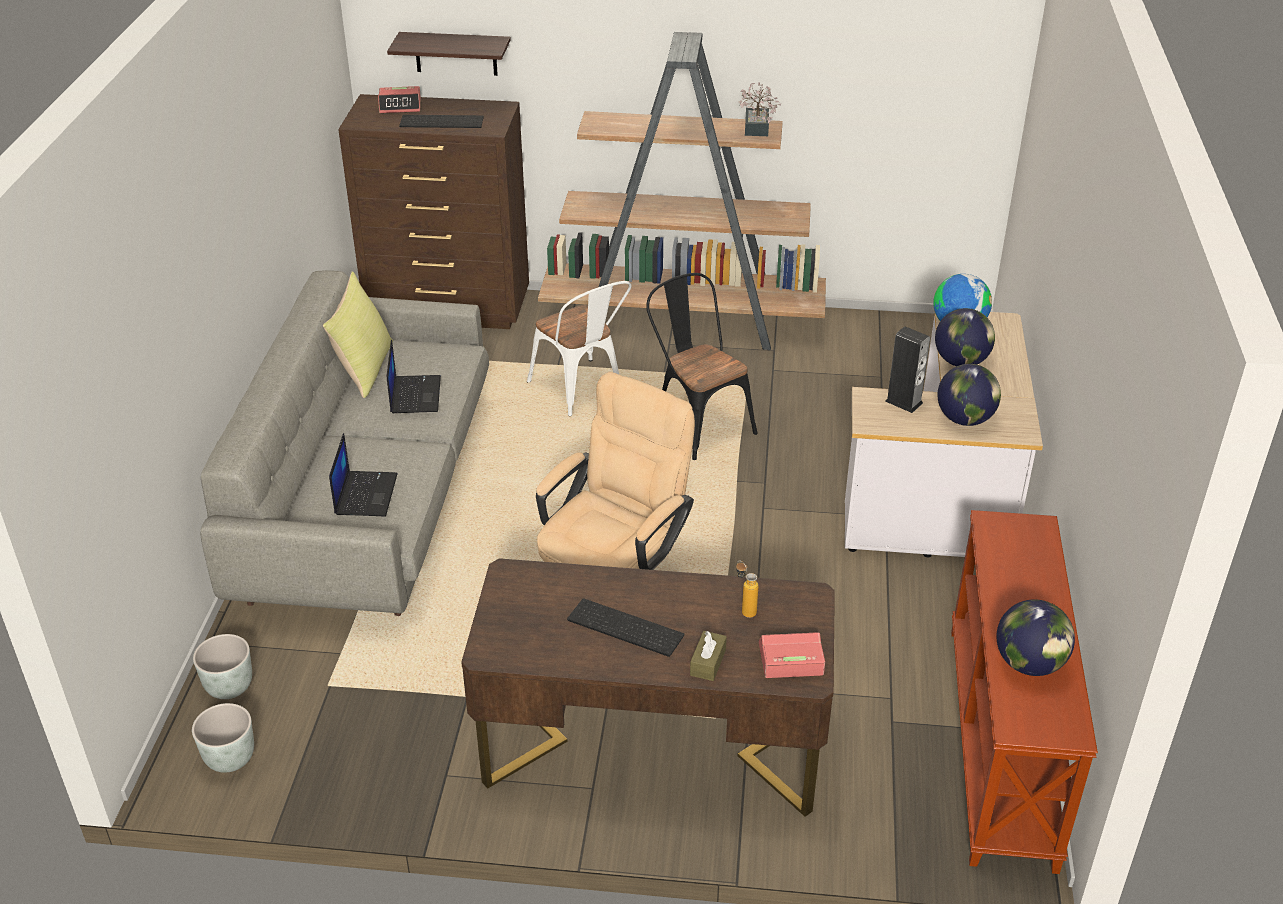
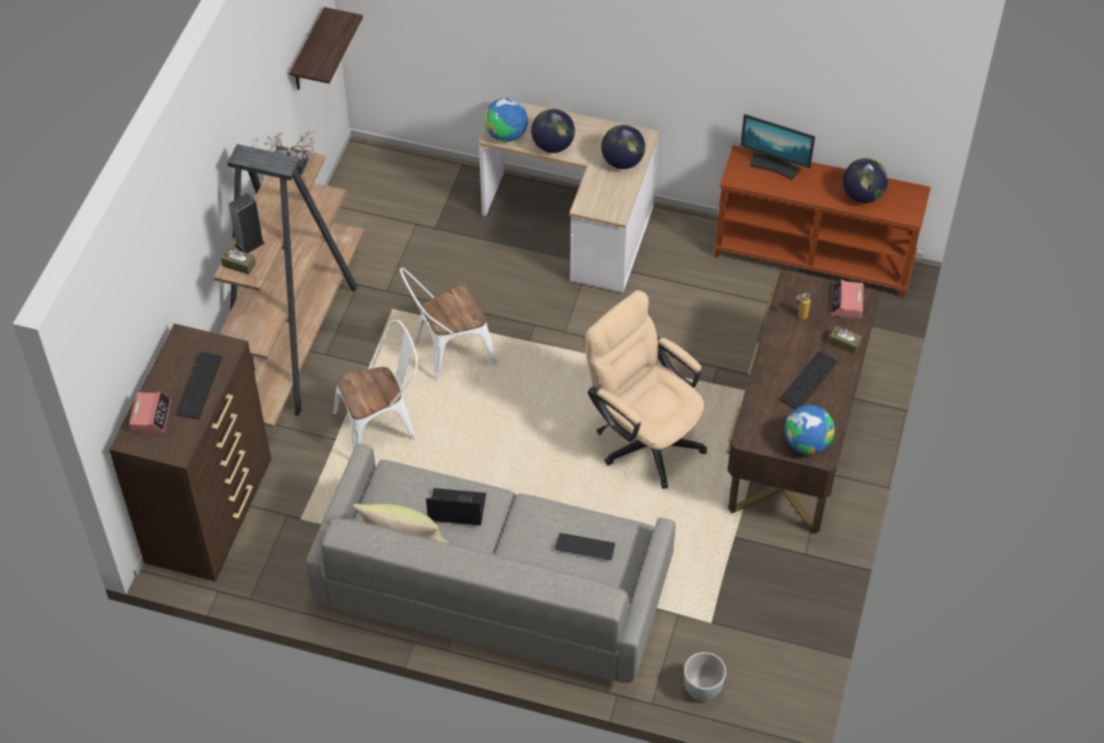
camera: 80 degrees left, 15 degrees up
grey planter [192,703,254,773] -> none
laptop [329,433,398,516] -> keyboard [555,533,615,560]
shelf [387,32,511,76] -> shelf moved to [289,7,363,90]
black chair [646,273,758,460] -> white chair [400,268,497,382]
speaker [885,326,930,413] -> speaker moved to [229,193,265,253]
none -> brown tissue box [221,247,256,275]
none -> monitor [740,114,815,180]
none -> globe [784,405,835,455]

